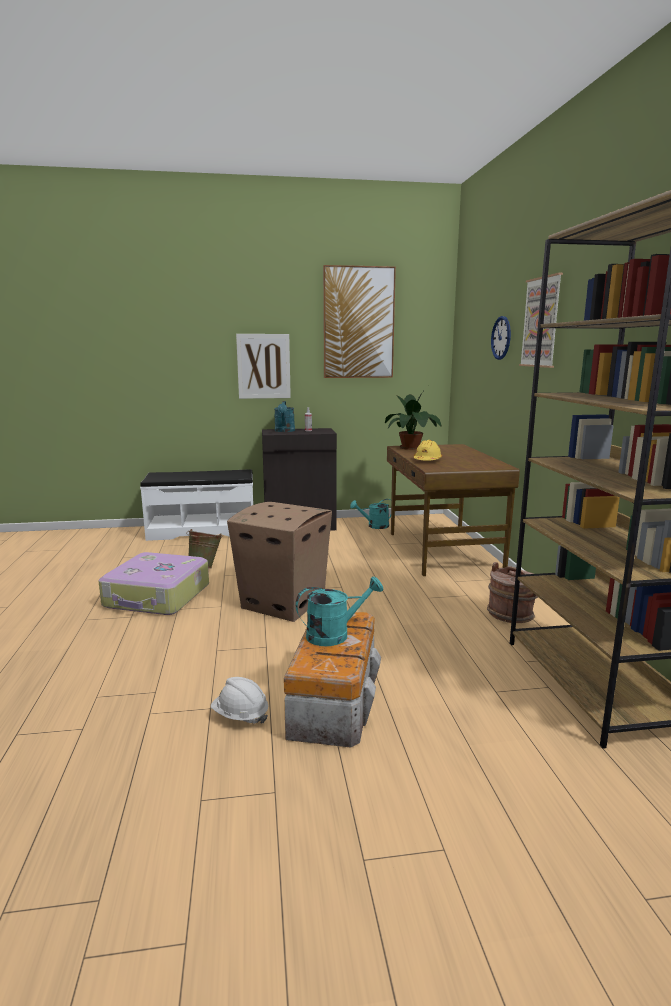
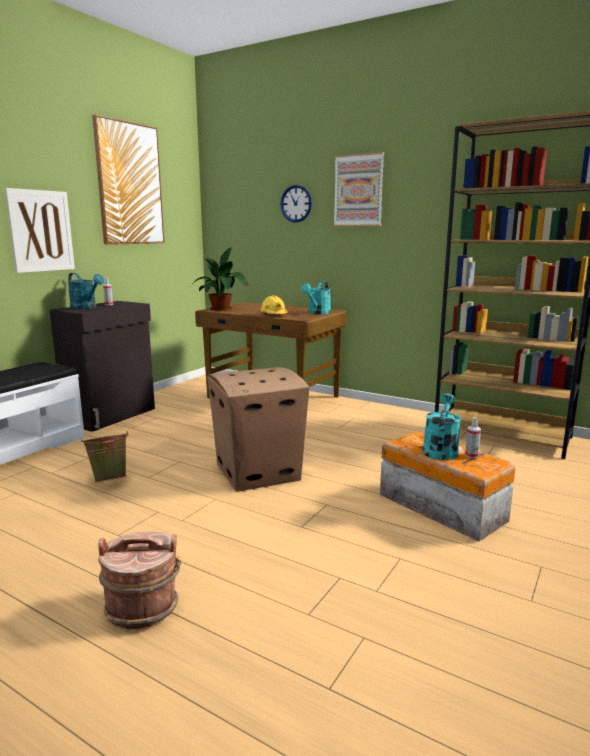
camera: 50 degrees left, 0 degrees up
suitcase [99,552,209,615] -> none
white hard hat [211,677,268,724] -> none
turquoise watering can [350,499,391,529] -> turquoise watering can moved to [301,281,331,314]
brown bucket [487,562,538,623] -> brown bucket moved to [98,532,181,629]
none -> spray bottle [465,417,481,458]

